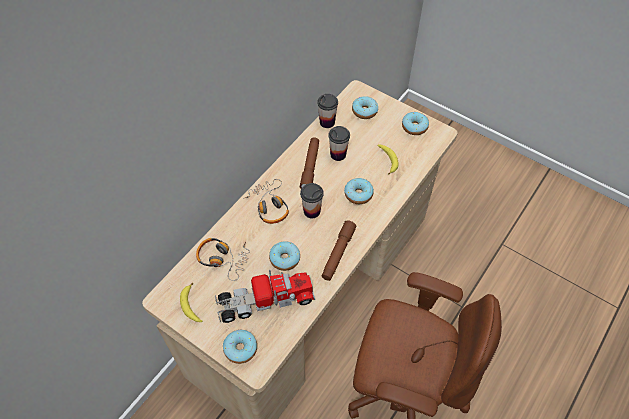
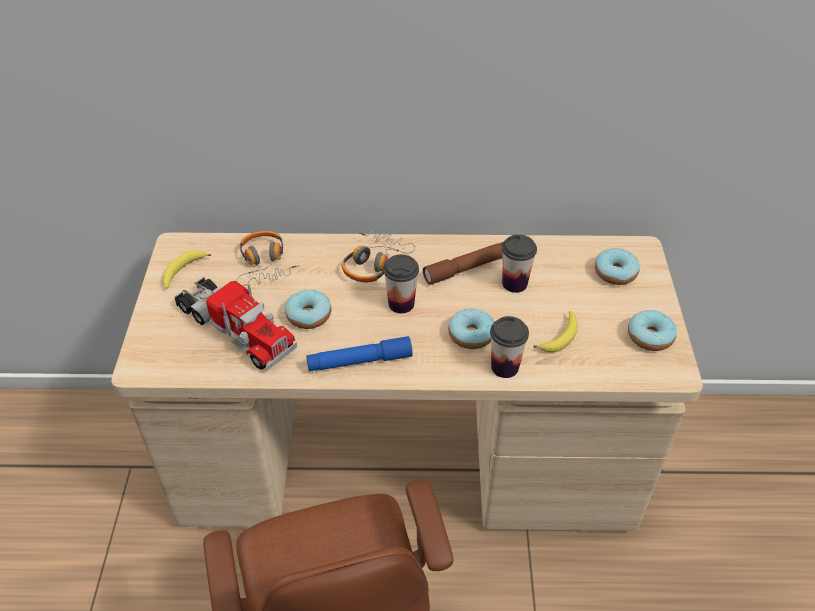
camera: 55 degrees right, 10 degrees down
donut [223,330,257,364] -> none
cup [317,94,338,128] -> cup moved to [490,316,529,378]
brown flashlight [322,220,357,281] -> blue flashlight [306,336,413,371]

